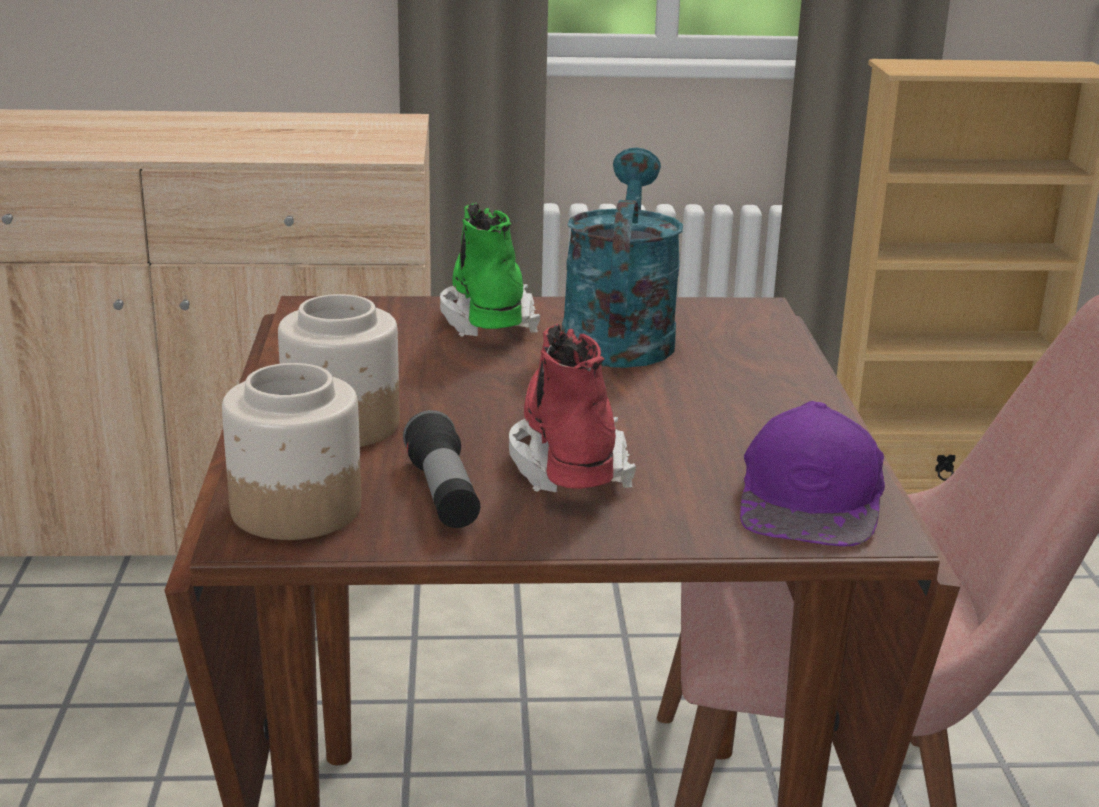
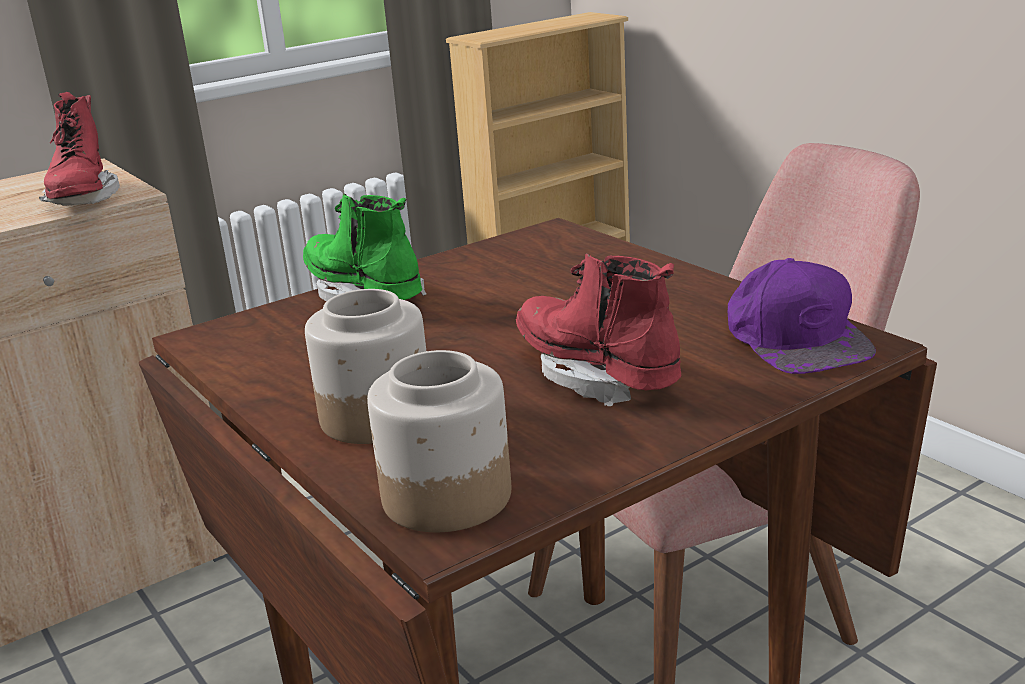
camera: 30 degrees left, 0 degrees up
flashlight [403,410,480,528] -> none
turquoise watering can [562,148,683,368] -> none
none -> red boot [39,92,120,206]

